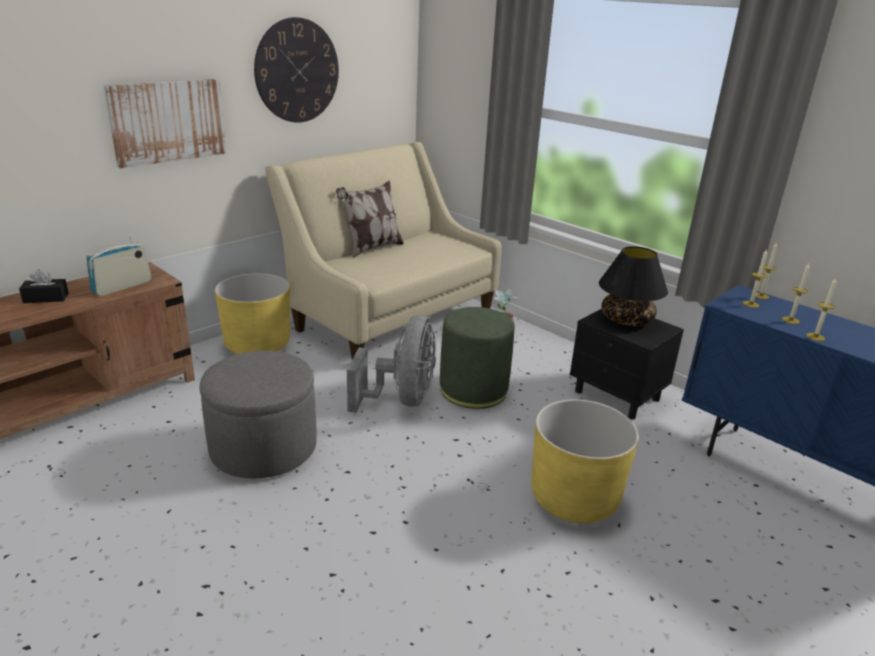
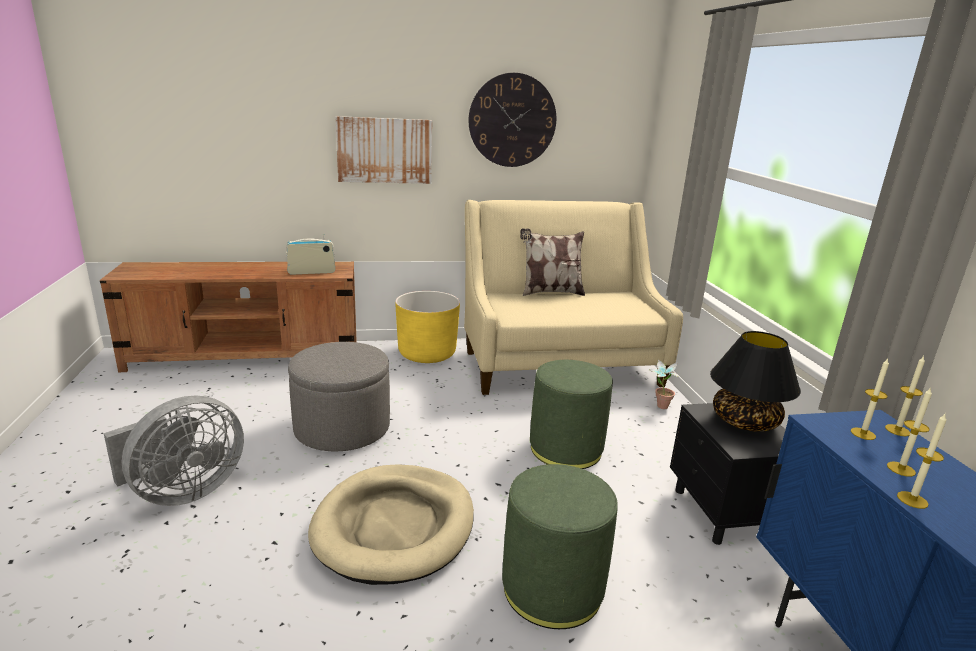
camera: 35 degrees right, 5 degrees down
black tissue box [19,269,68,303] -> none
grey fan [347,315,436,413] -> grey fan moved to [104,396,244,506]
yellow planter [531,399,639,523] -> green ottoman [502,464,618,629]
none -> beige dog bed [308,464,474,585]

